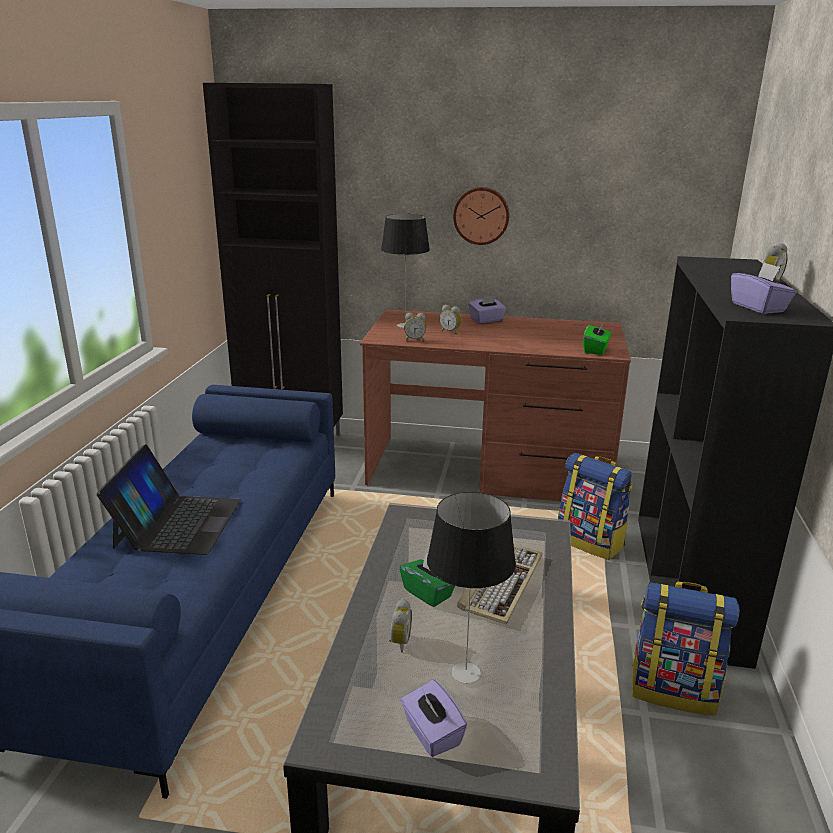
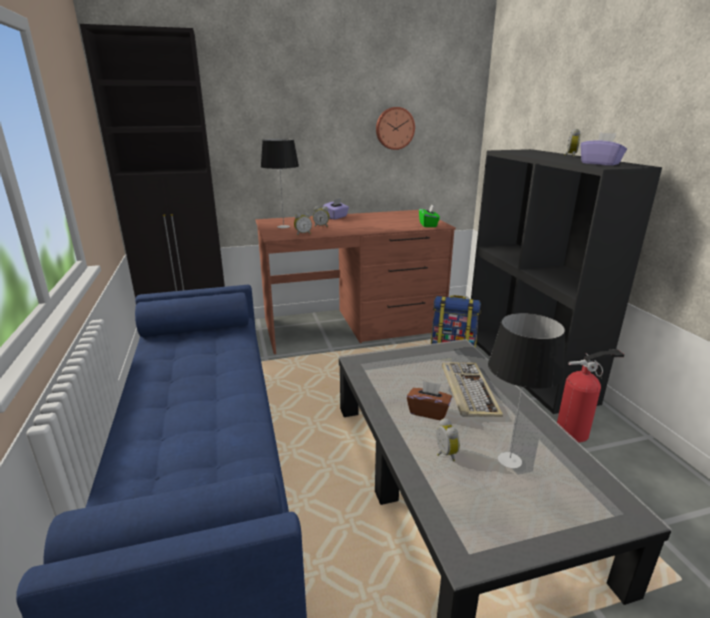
camera: 25 degrees left, 0 degrees up
laptop [96,444,241,555] -> none
green tissue box [400,553,455,607] -> brown tissue box [407,380,452,420]
purple tissue box [401,680,467,757] -> none
wall clock [453,187,509,245] -> wall clock moved to [376,107,415,150]
backpack [632,582,740,716] -> fire extinguisher [557,349,624,442]

